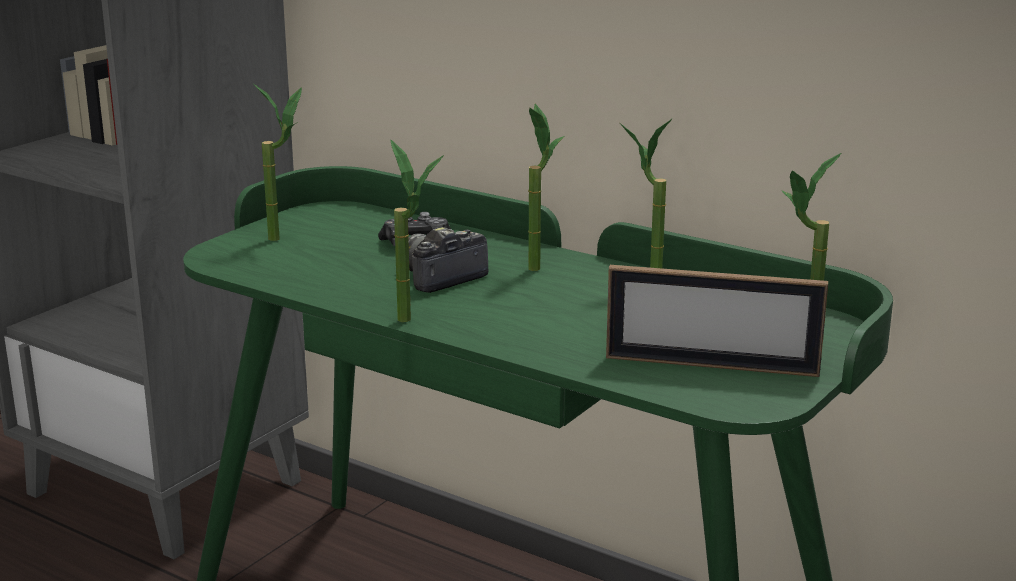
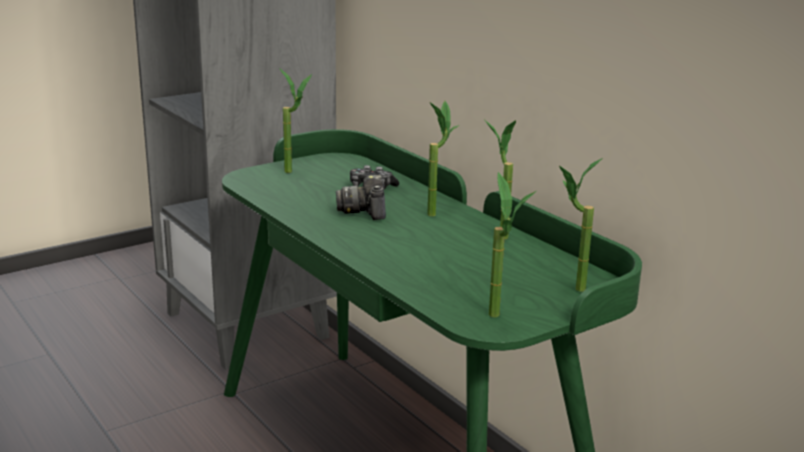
camera: 20 degrees right, 0 degrees up
potted plant [390,140,444,322] -> potted plant moved to [489,172,536,317]
camera [408,227,488,293] -> camera turned 75 degrees counterclockwise [336,174,386,220]
picture frame [606,265,828,377] -> none

